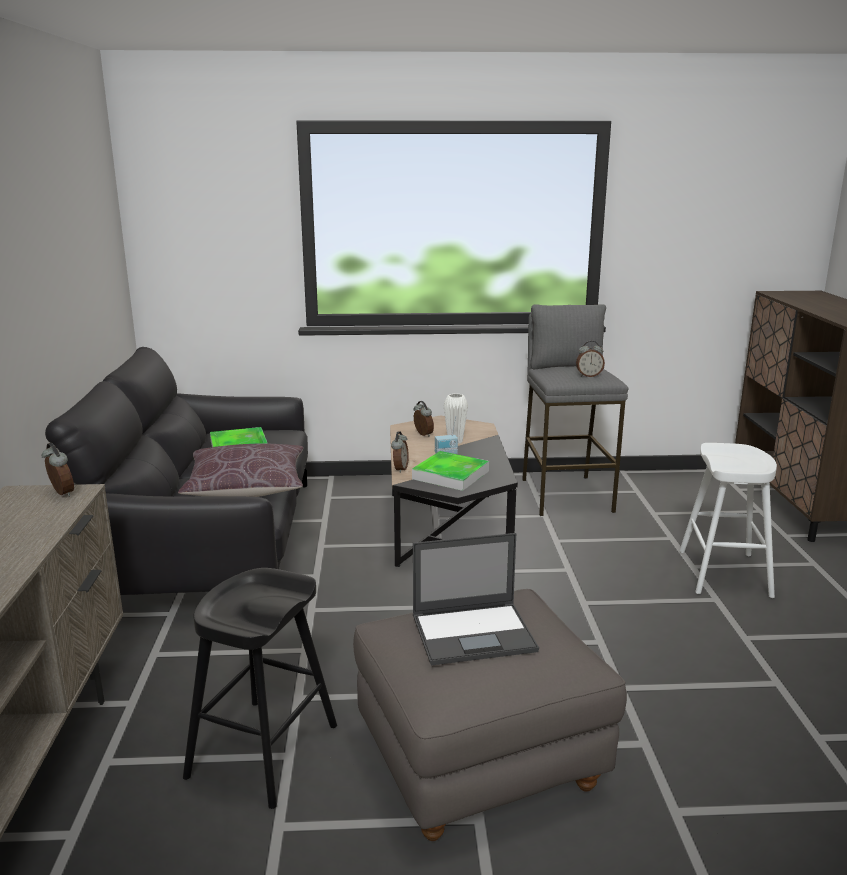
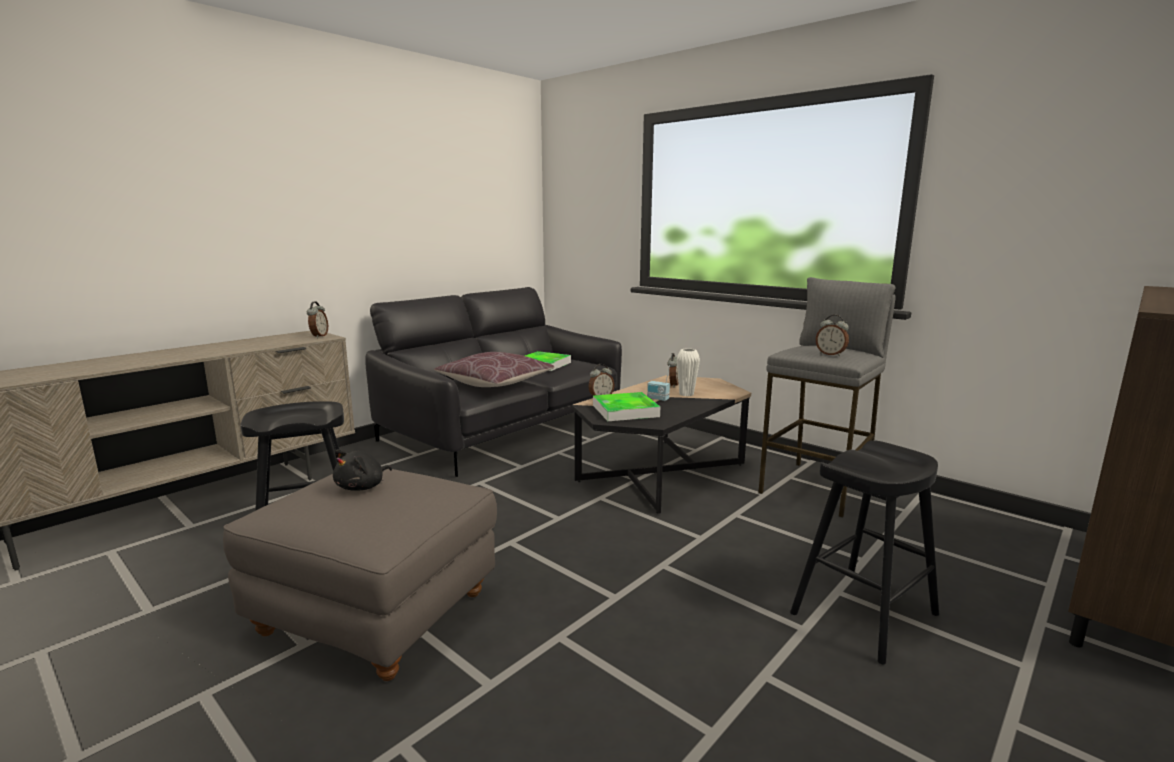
camera: 45 degrees right, 5 degrees down
laptop [413,533,539,665] -> black plush toy [333,449,392,491]
white stool [679,443,777,598] -> black stool [790,440,939,664]

